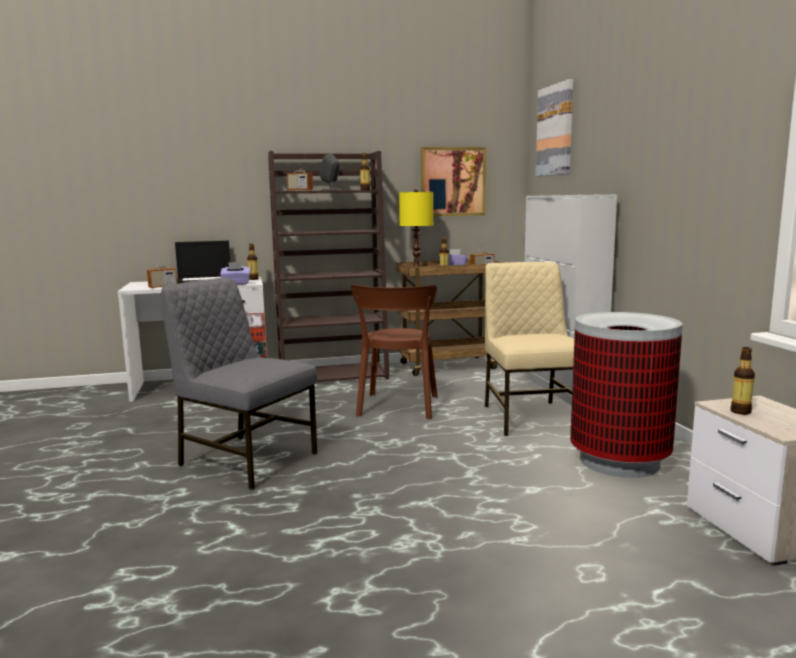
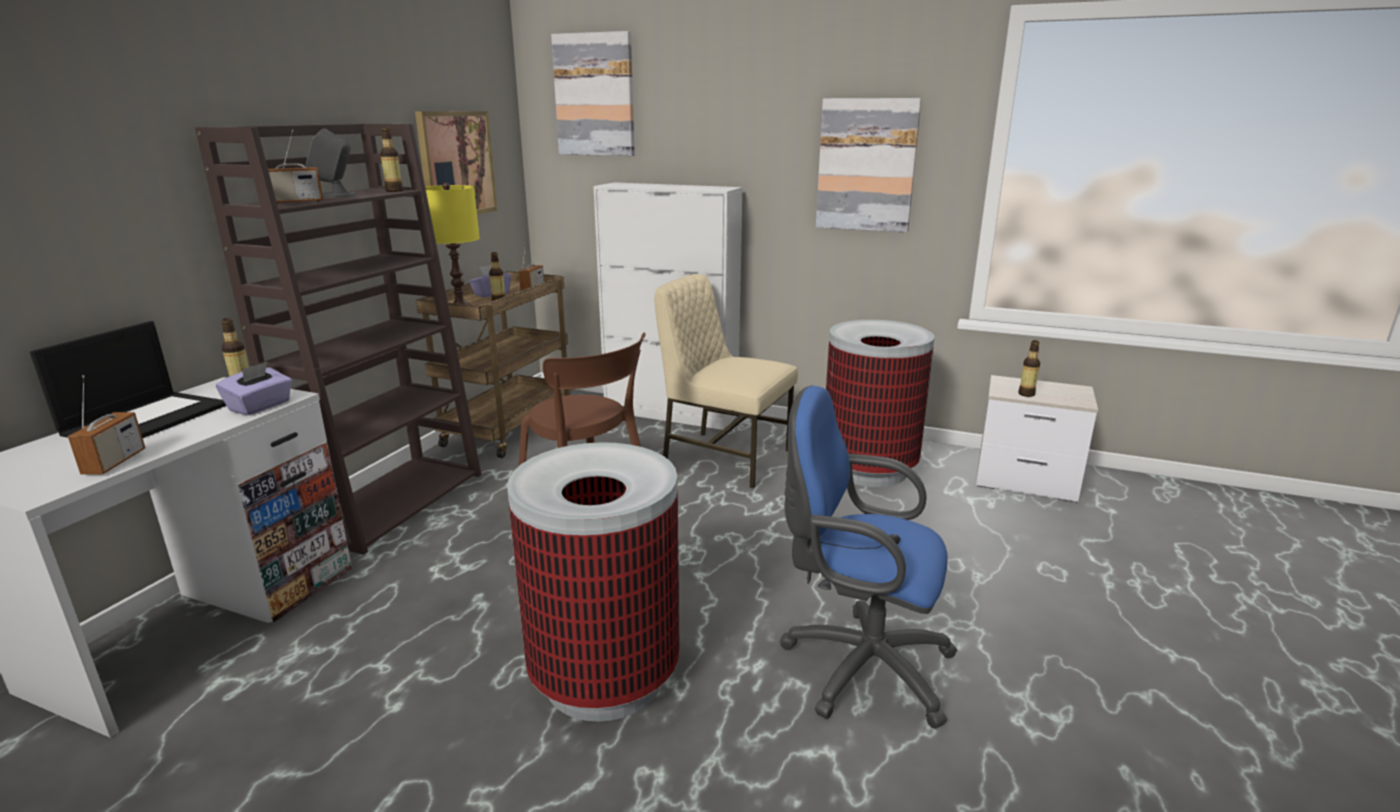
camera: 55 degrees left, 10 degrees up
grey chair [161,278,317,490] -> trash can [507,442,680,722]
none -> blue office chair [779,385,958,729]
none -> picture [816,98,922,233]

